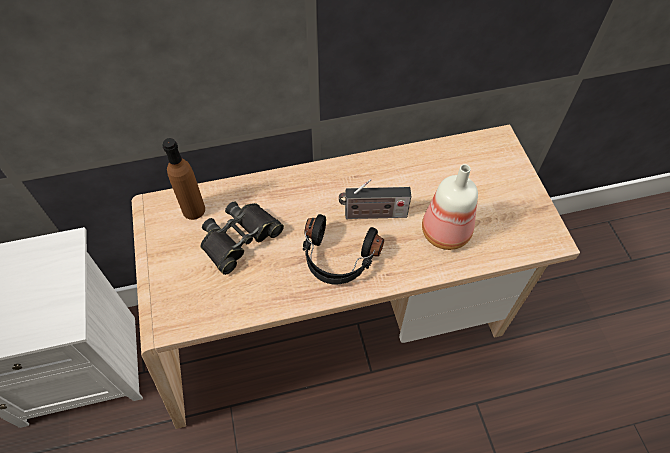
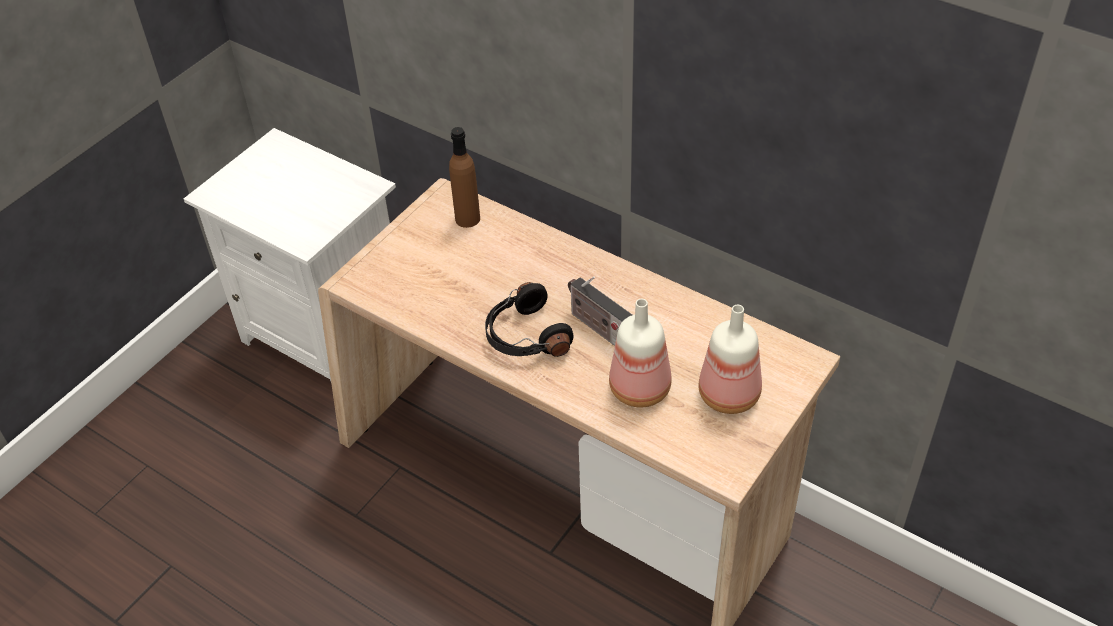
camera: 50 degrees right, 10 degrees down
black binoculars [200,202,284,275] -> none
none -> bottle [698,305,762,414]

